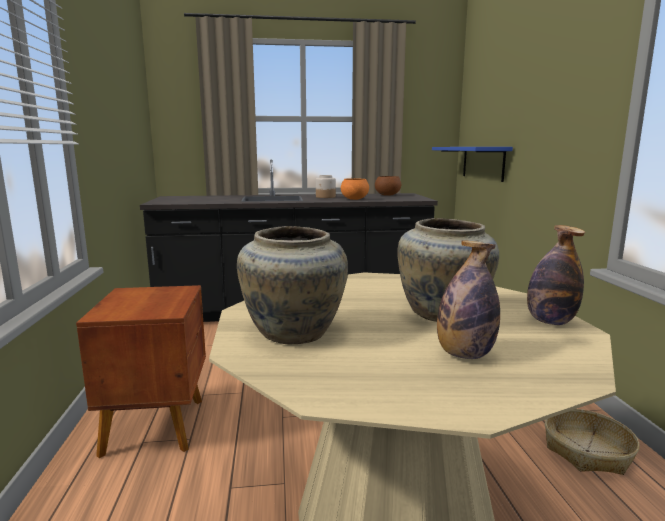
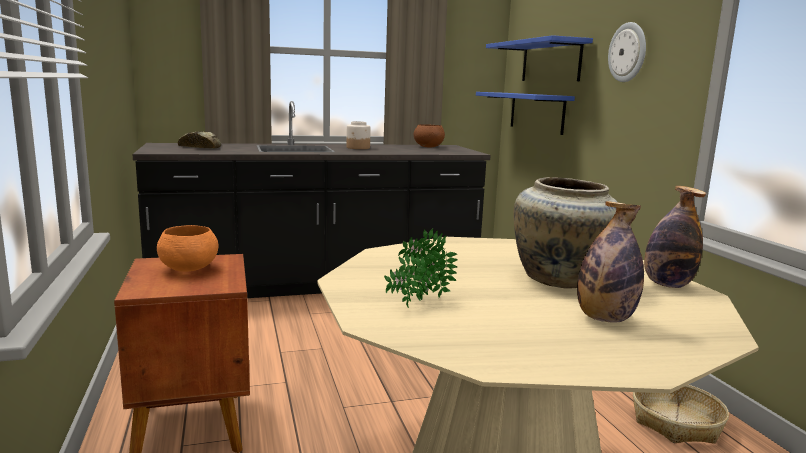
camera: 10 degrees left, 0 degrees up
beige vase [237,226,348,344] -> potted plant [384,228,458,308]
orange bowl [341,178,369,200] -> orange bowl moved to [157,225,218,272]
none -> bread [178,131,221,149]
none -> blue shelf [486,35,593,81]
none -> wall clock [608,22,646,82]

